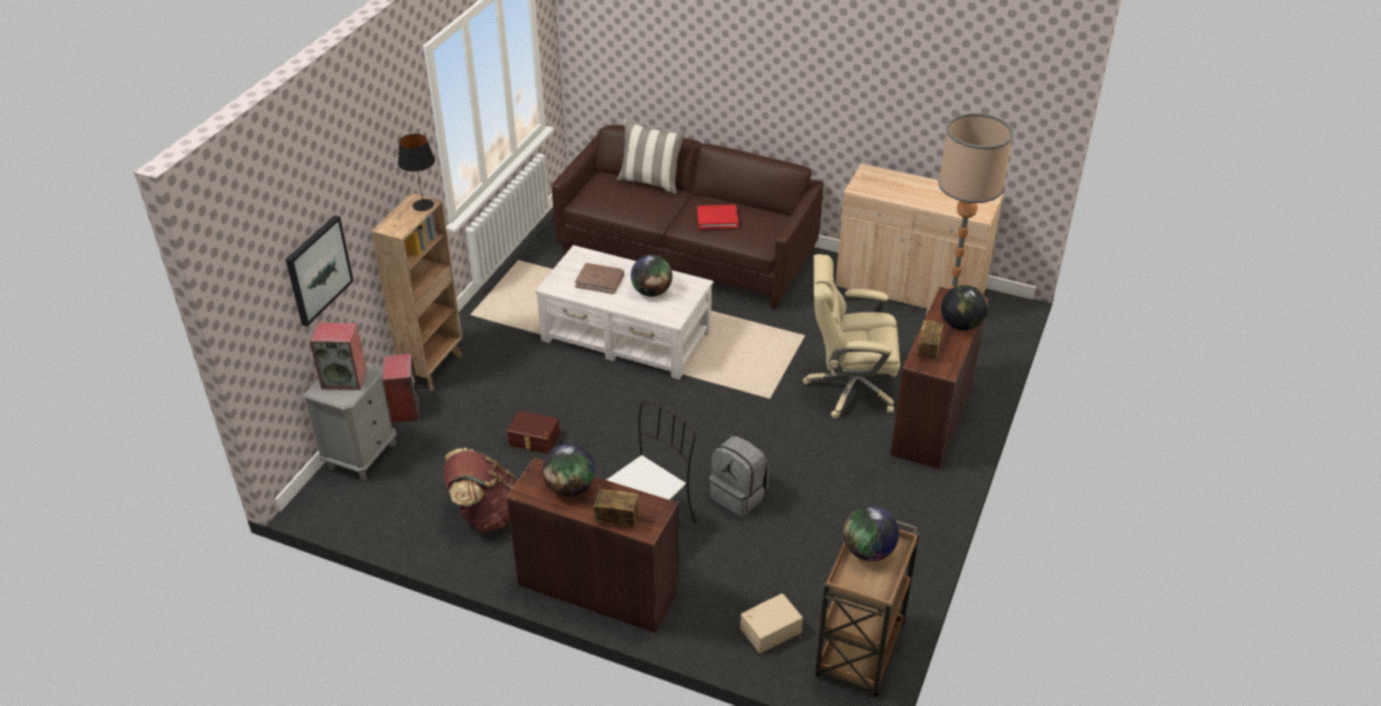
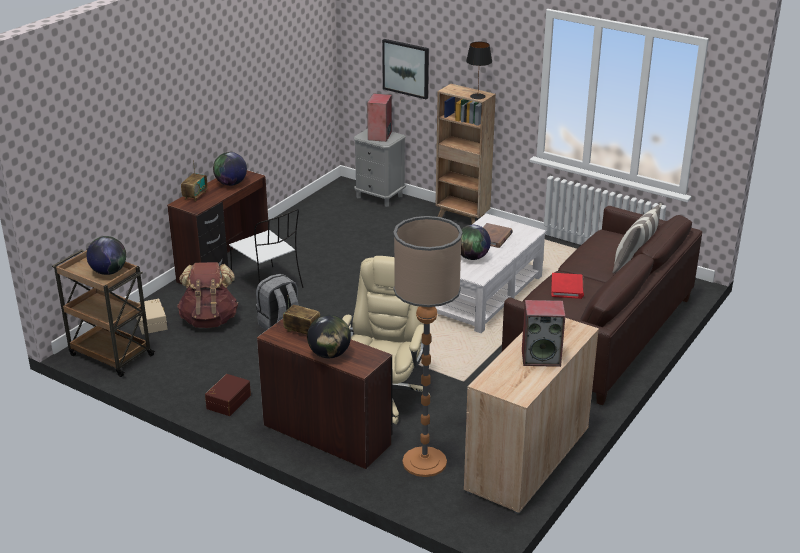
camera: 100 degrees right, 10 degrees down
speaker [382,354,419,423] -> speaker moved to [522,300,565,367]
brown backpack [443,448,518,531] -> brown backpack moved to [177,262,238,328]
brown storage box [507,411,560,454] -> brown storage box moved to [205,374,251,416]

